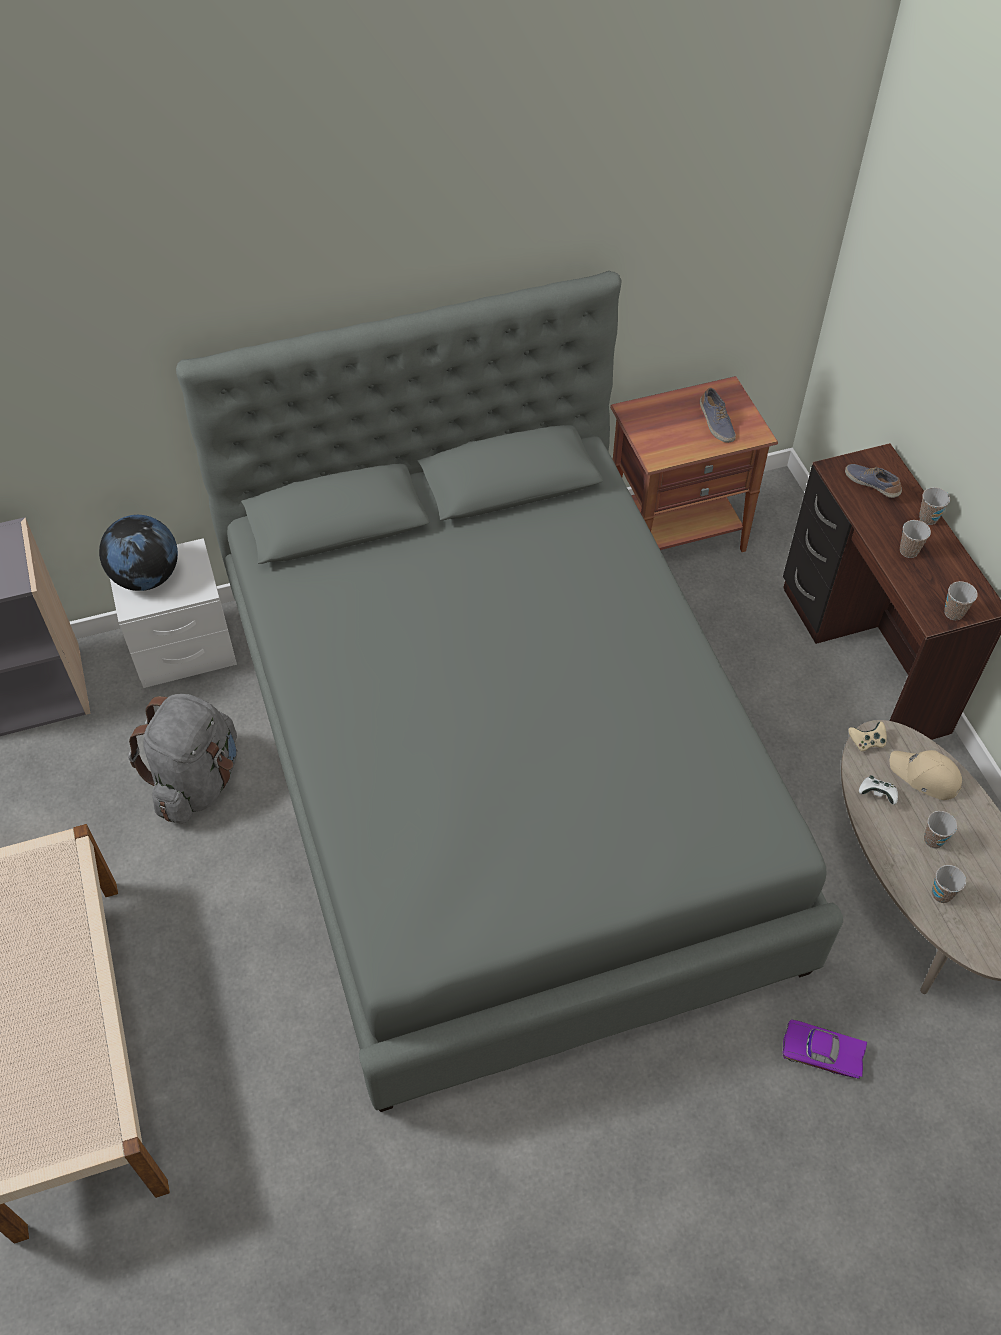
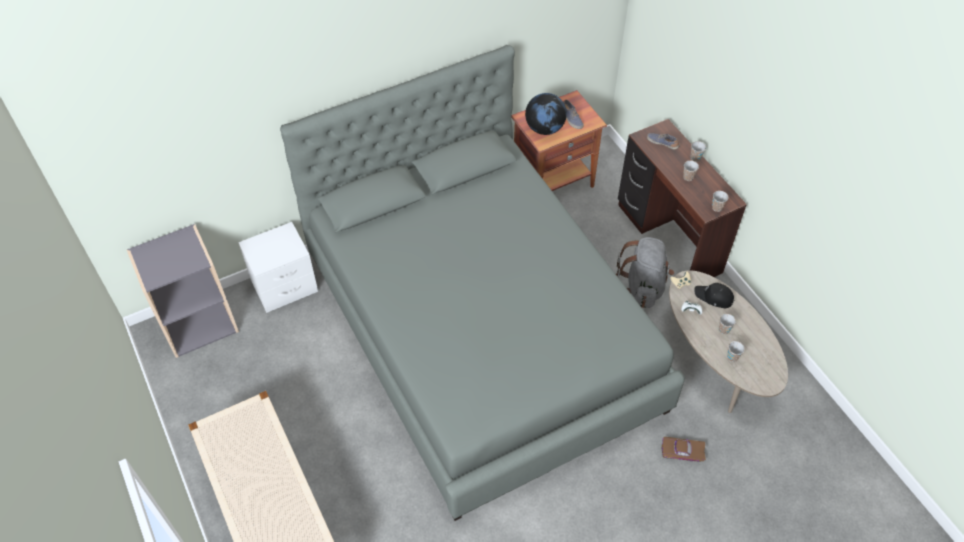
camera: 10 degrees left, 0 degrees up
globe [99,515,178,591] -> globe moved to [525,93,567,135]
grey backpack [128,694,237,824] -> grey backpack moved to [616,237,674,308]
purple toy car [783,1020,867,1079] -> brown toy car [662,437,706,461]
beige cap [889,750,962,800] -> black cap [694,283,734,308]

